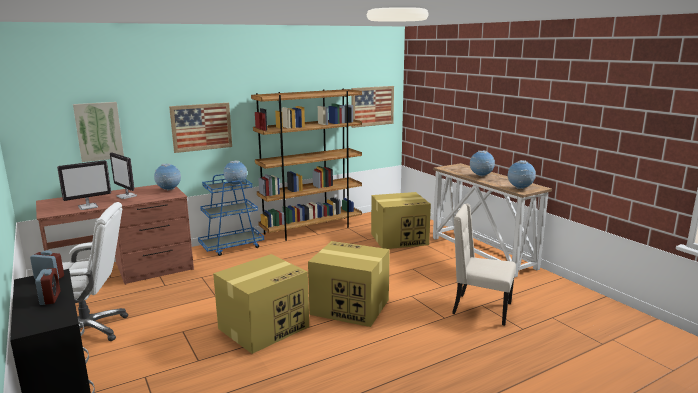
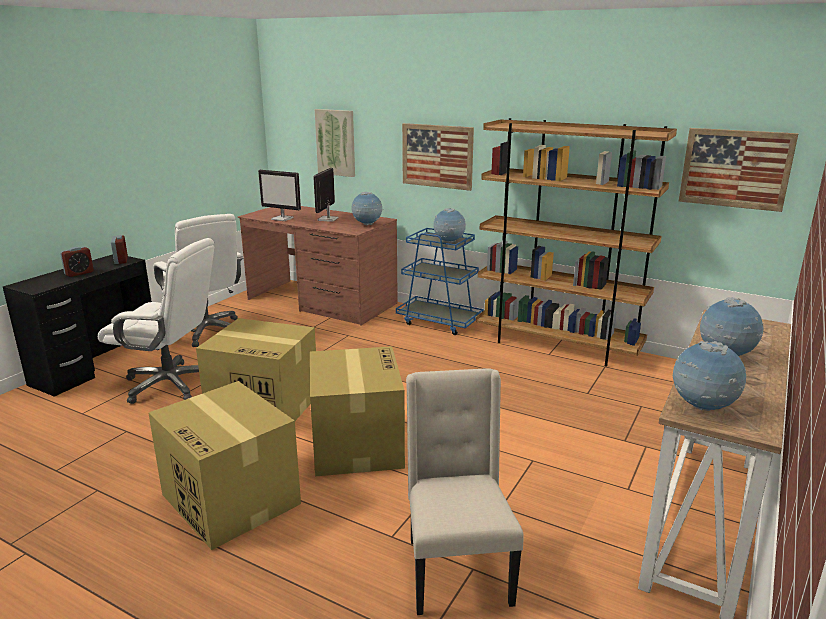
camera: 60 degrees right, 5 degrees up
cardboard box [371,192,431,249] -> cardboard box moved to [148,381,301,550]
none -> white office chair [98,238,214,404]

